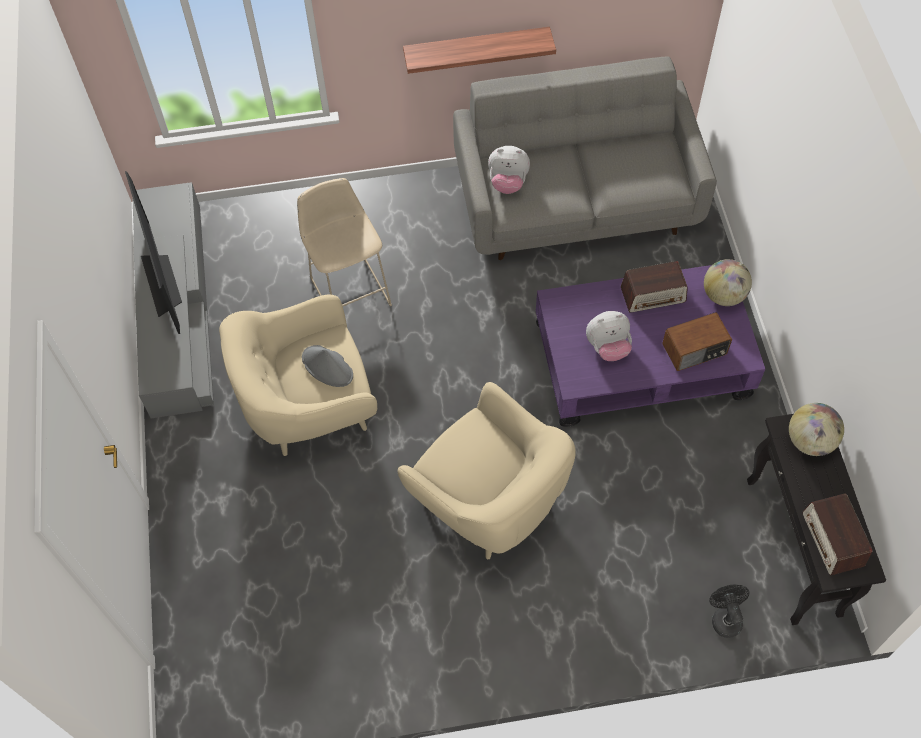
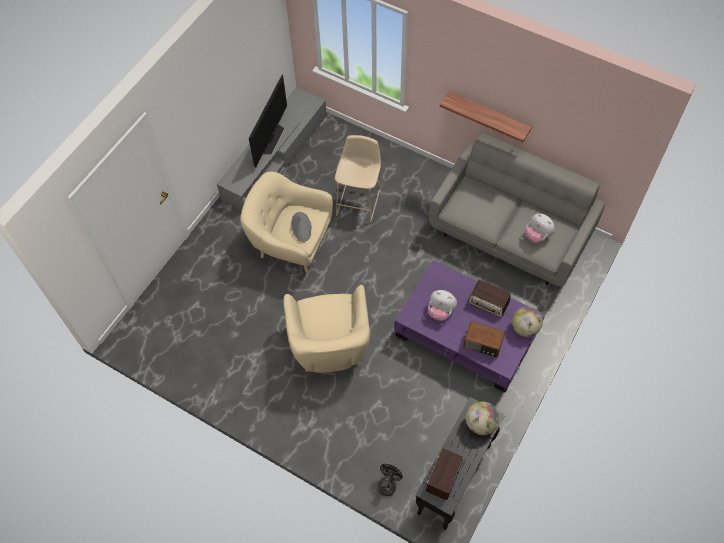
camera: 40 degrees right, 0 degrees up
plush toy [488,146,530,194] -> plush toy moved to [525,213,555,243]

